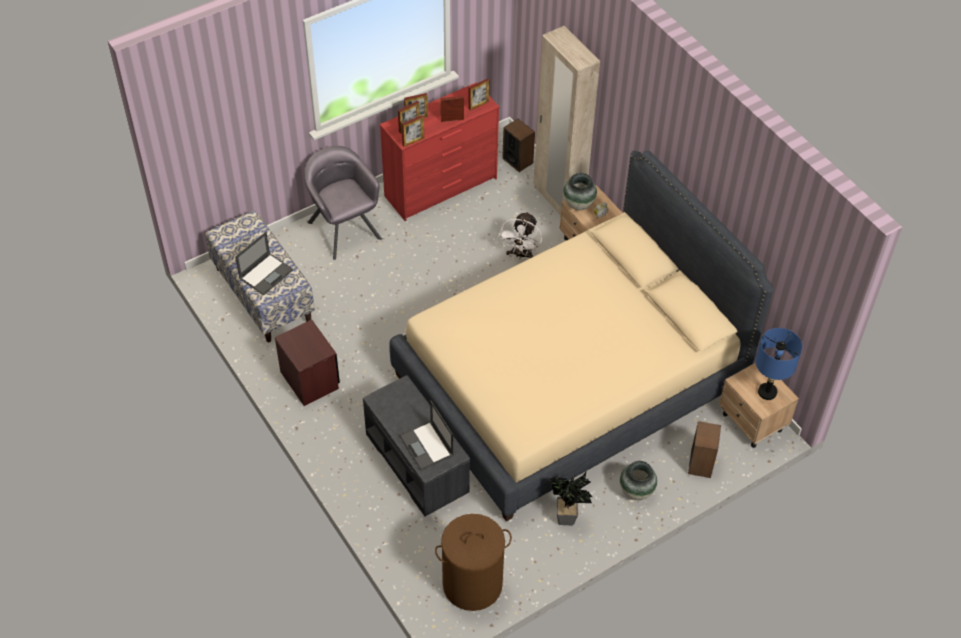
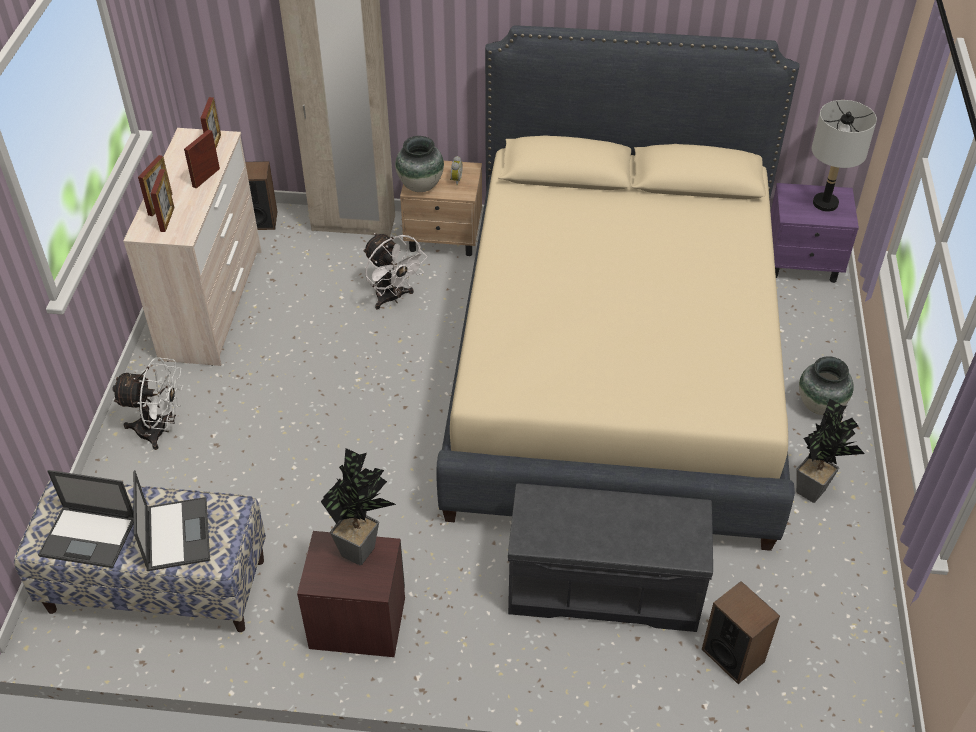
camera: 50 degrees left, 5 degrees down
grey armchair [304,146,382,260] -> white fan [112,357,183,450]
red dresser [380,82,500,221] -> beige dresser [123,128,262,366]
laptop [399,400,454,470] -> laptop moved to [38,470,134,568]
picture frame [402,115,424,147] -> none
brown laundry basket [435,514,512,611] -> none
speaker [688,421,721,478] -> speaker moved to [702,581,780,684]
beige nightstand [719,363,799,448] -> purple nightstand [771,183,859,283]
blue table lamp [755,328,802,400] -> grey table lamp [812,100,877,212]
none -> potted plant [321,448,396,565]

